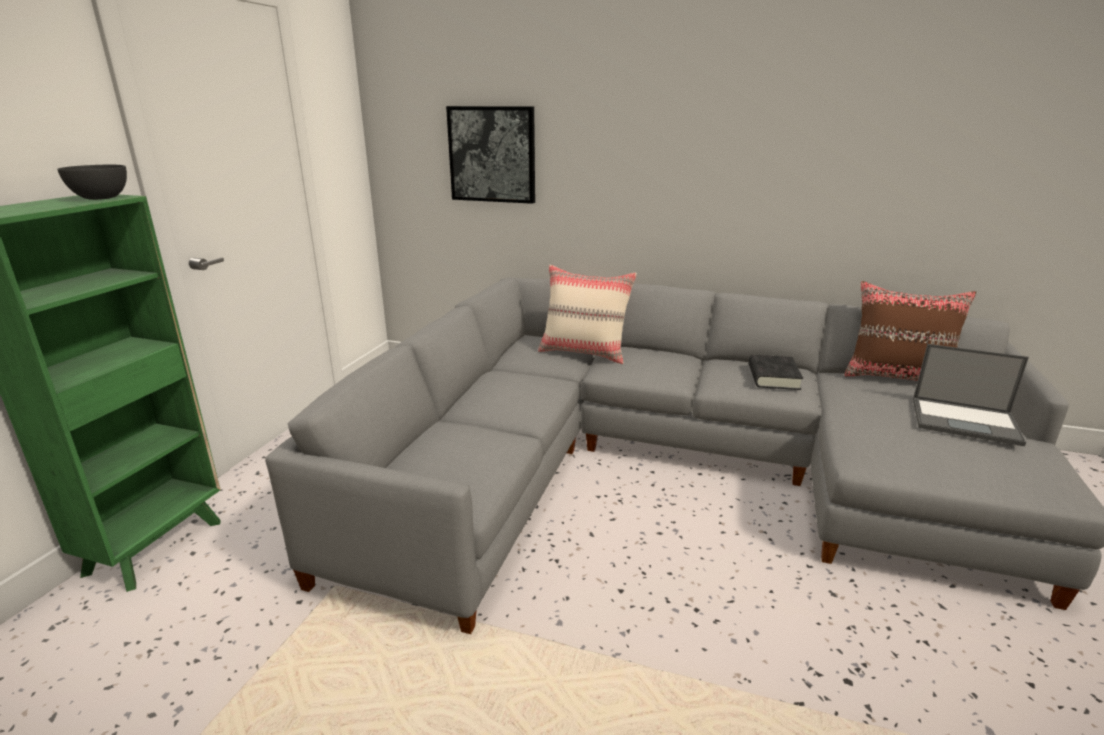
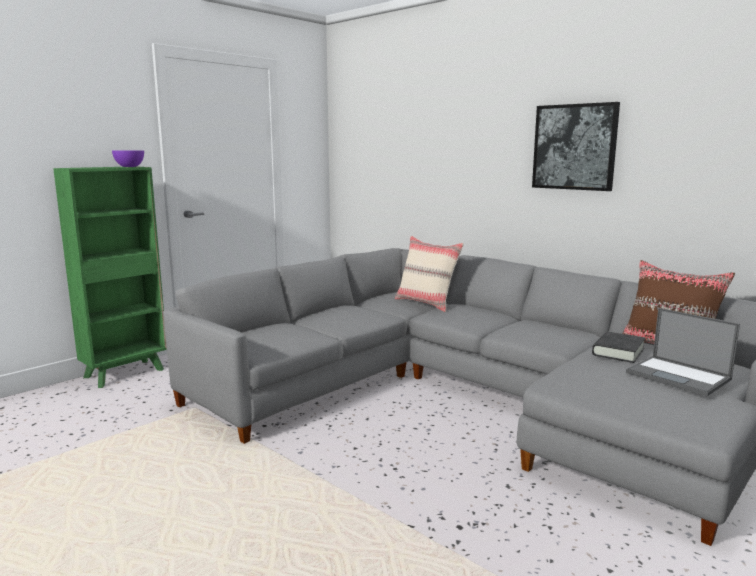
camera: 25 degrees right, 10 degrees down
grey bowl [57,165,127,200] -> purple bowl [112,150,144,167]
picture [446,106,535,204] -> picture moved to [532,102,620,191]
black book [749,355,803,390] -> black book moved to [592,332,645,363]

